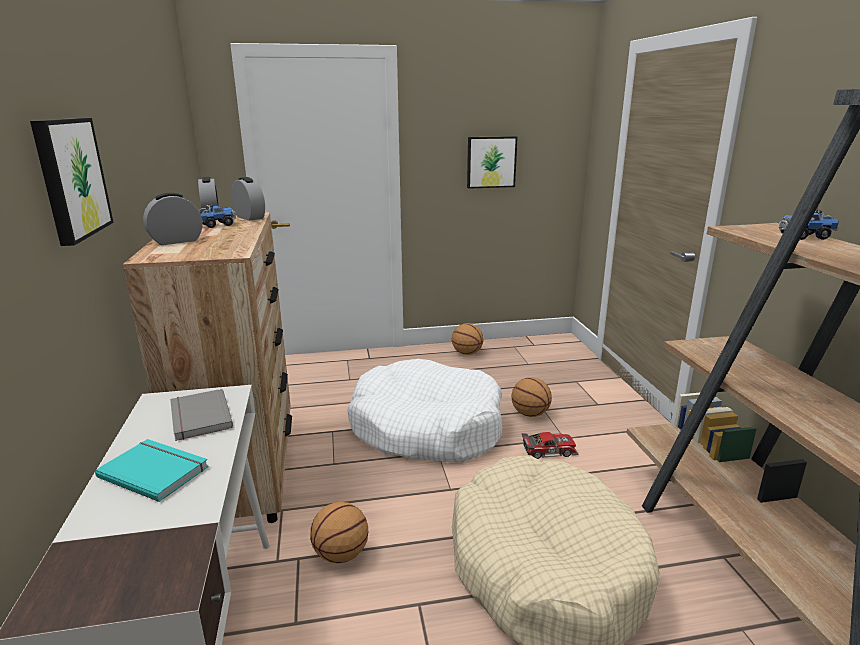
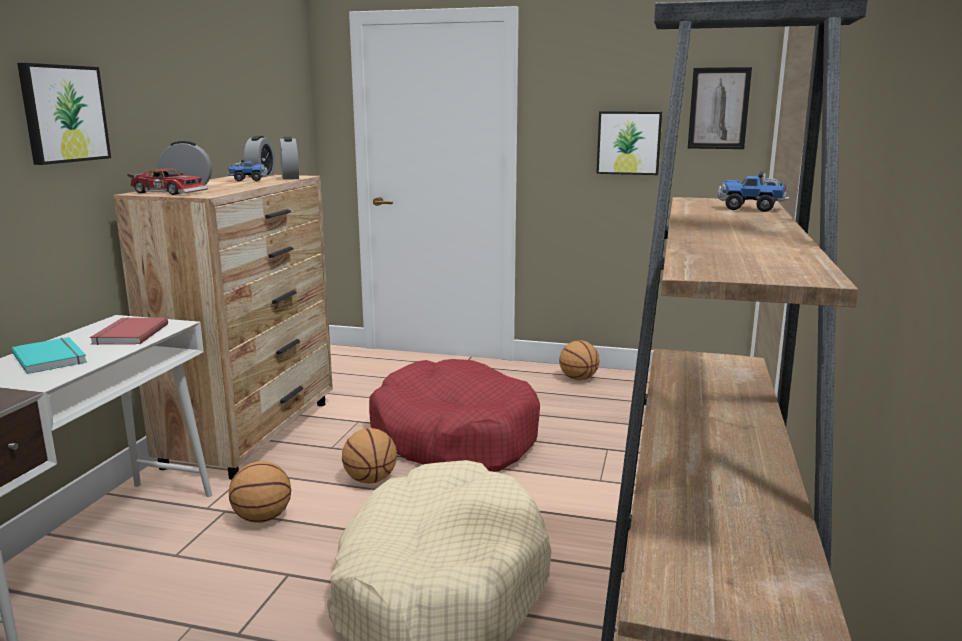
camera: 25 degrees right, 5 degrees down
grey book [170,389,233,441] -> red book [90,317,168,345]
white dog bed [347,359,502,463] -> red dog bed [369,359,540,472]
basketball [511,377,552,417] -> basketball moved to [342,428,397,484]
toy car [521,432,578,459] -> toy car moved to [127,168,208,195]
none -> picture [688,67,752,149]

